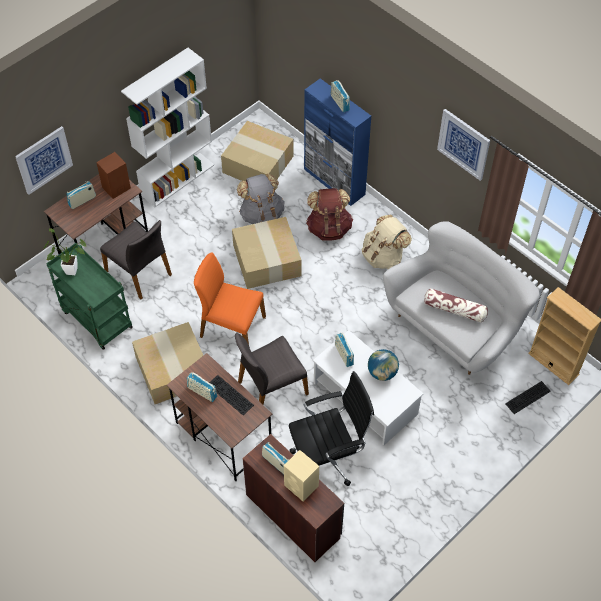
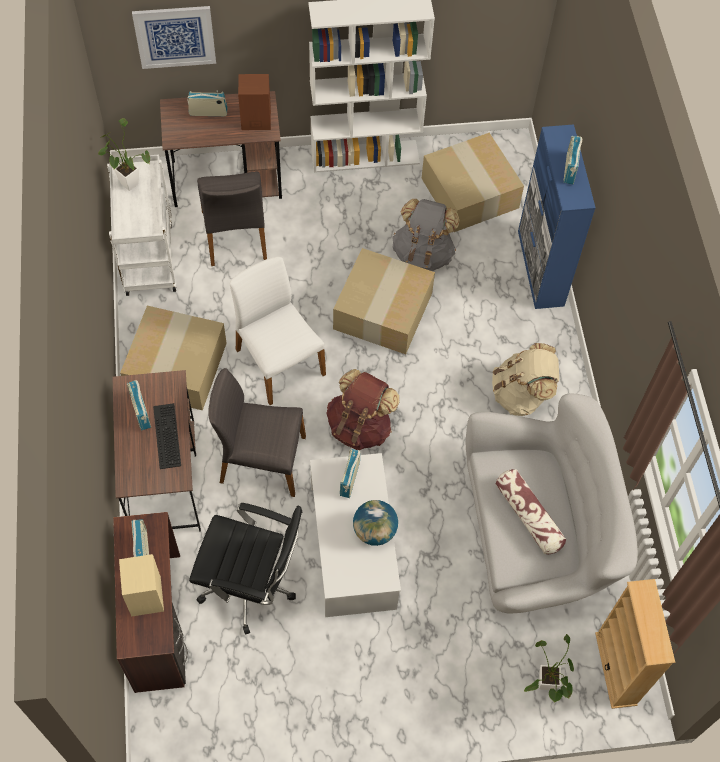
camera: 35 degrees right, 5 degrees up
green cart [46,243,133,350] -> white cart [107,155,177,296]
orange chair [194,253,266,345] -> white chair [230,257,326,405]
brown backpack [306,188,353,241] -> brown backpack moved to [326,369,399,450]
picture [437,109,490,181] -> none
keyboard [505,381,551,414] -> potted plant [524,634,574,703]

